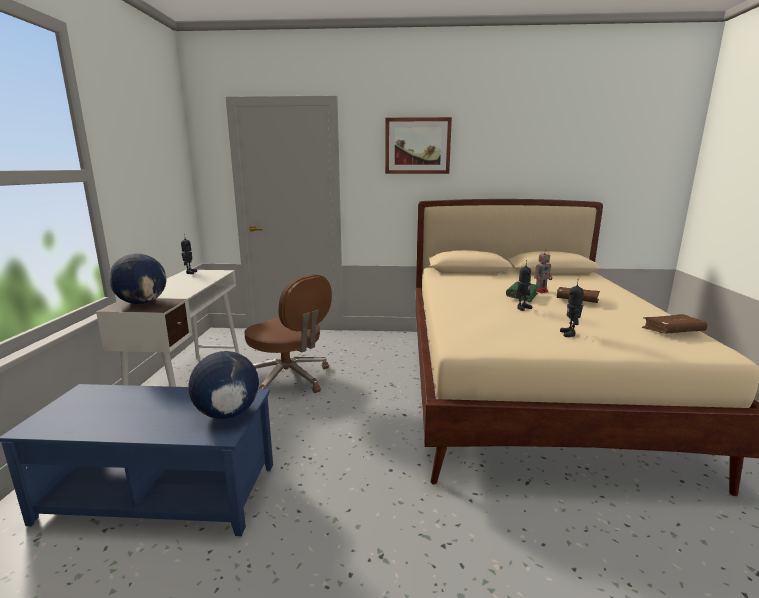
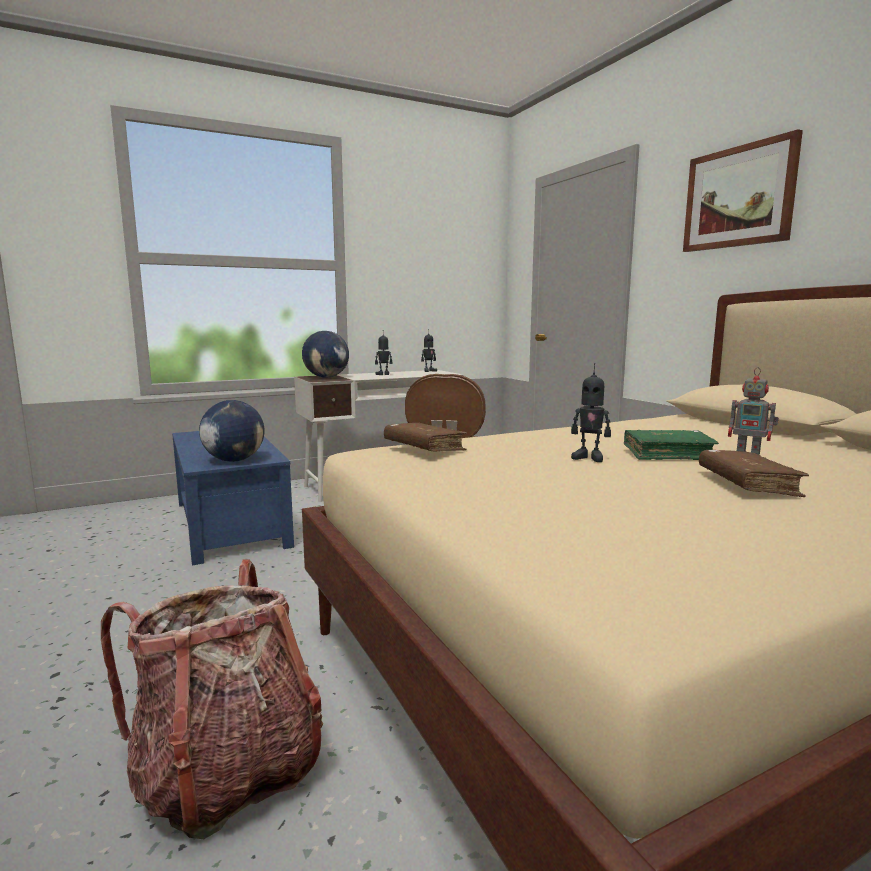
camera: 60 degrees right, 5 degrees down
toy robot [560,279,584,337] -> toy robot moved to [375,334,392,375]
brown book [642,314,707,334] -> brown book moved to [384,423,467,451]
none -> backpack [101,560,323,839]

